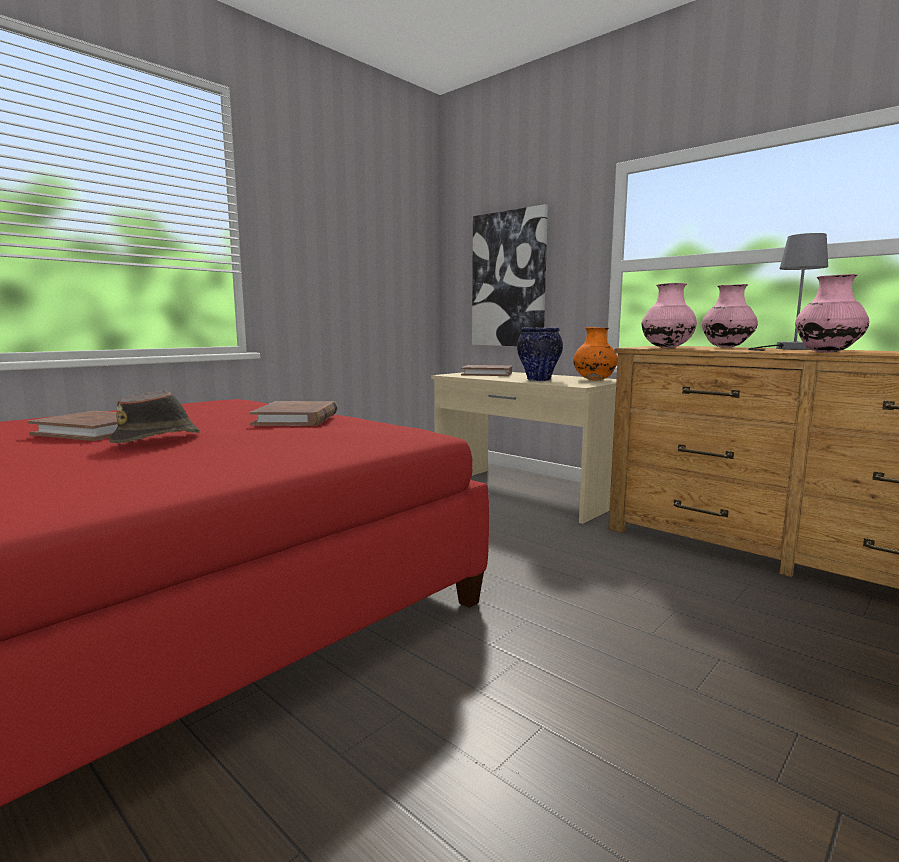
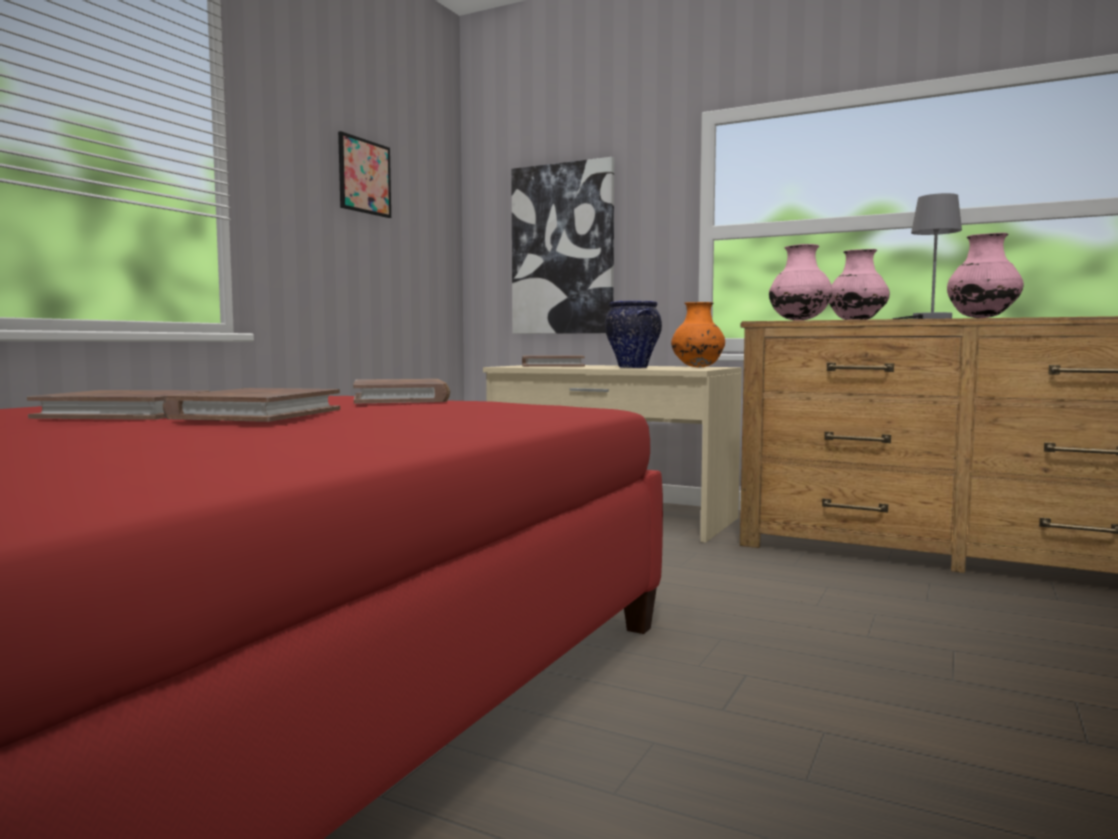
camera: 15 degrees left, 5 degrees down
brown hat [109,391,200,444] -> brown book [163,388,340,422]
none -> picture [338,131,391,218]

